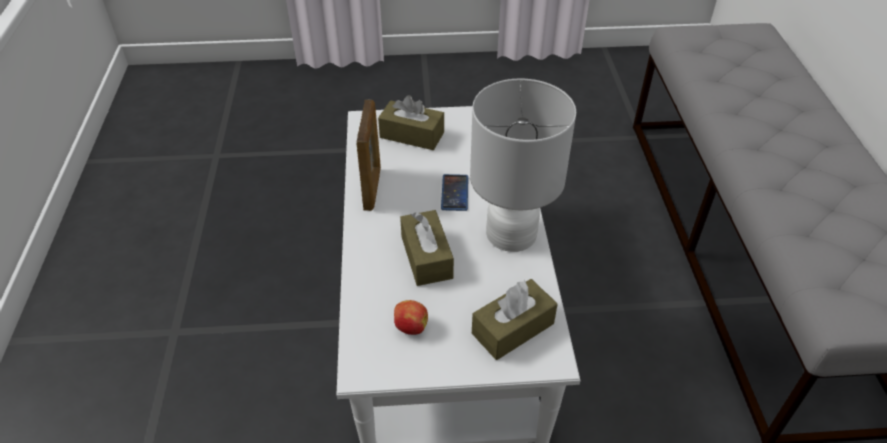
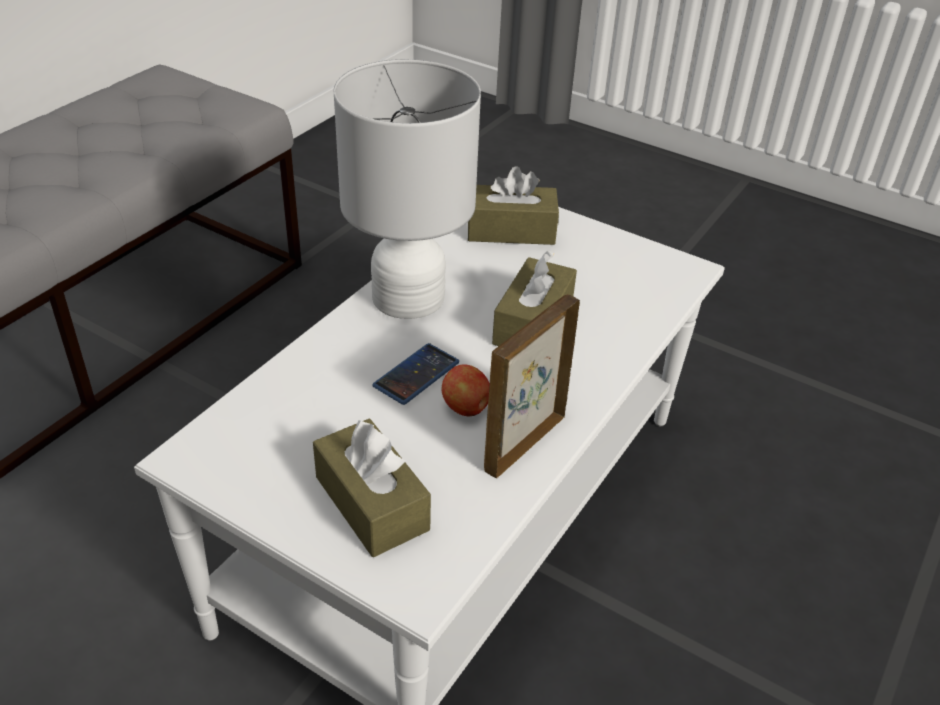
camera: 145 degrees left, 5 degrees down
apple [394,300,428,335] -> apple moved to [441,364,490,416]

